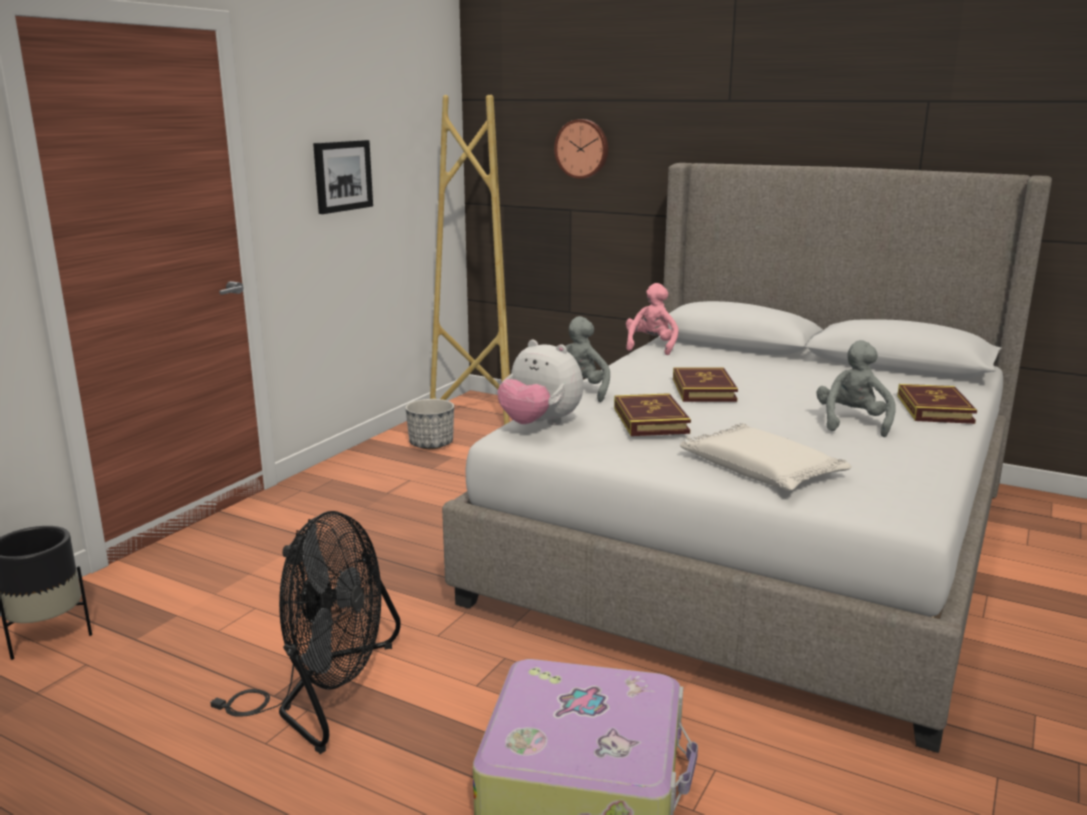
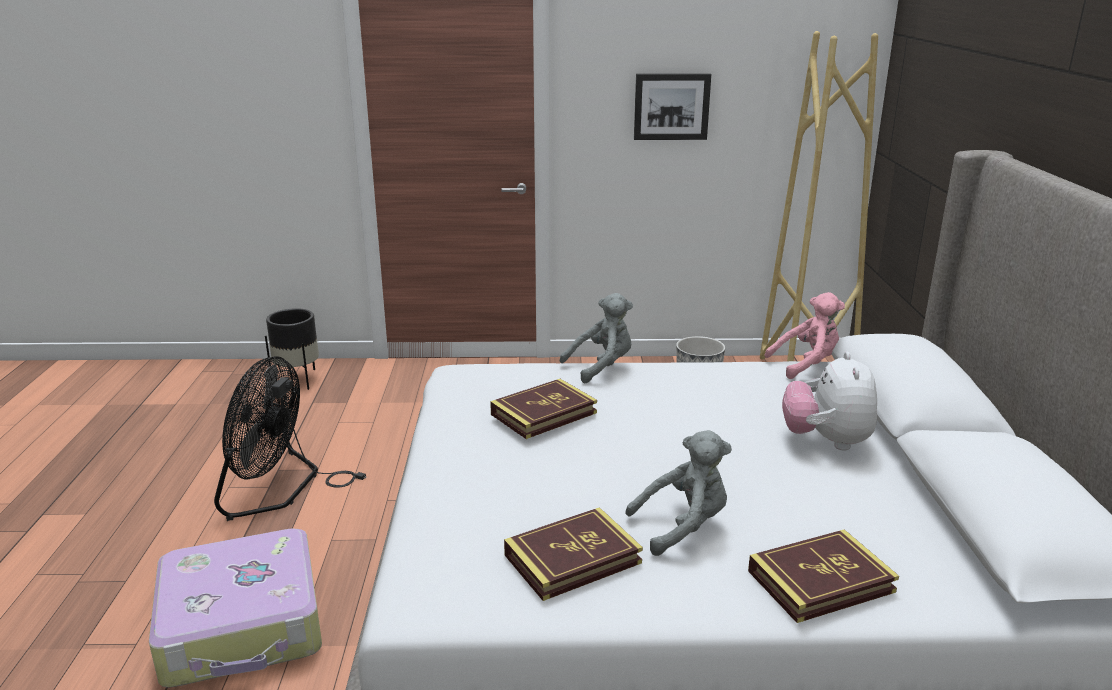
camera: 60 degrees right, 5 degrees up
black fan [210,511,401,754] -> black fan turned 120 degrees clockwise [214,356,367,521]
plush toy [497,340,583,425] -> plush toy moved to [782,352,877,450]
wall clock [554,119,608,179] -> none
book [673,367,738,402] -> book moved to [504,507,643,601]
white pillow [680,423,852,491] -> none

